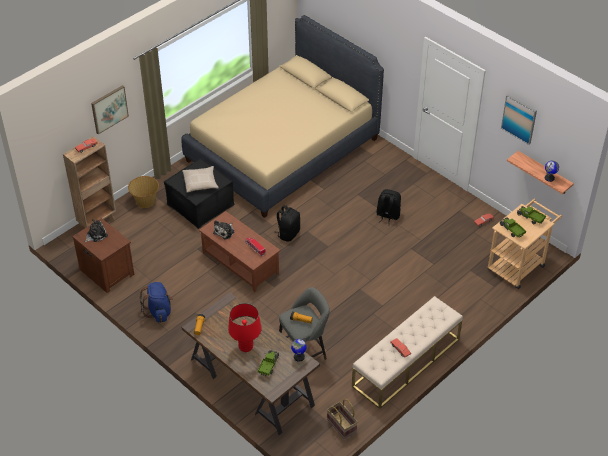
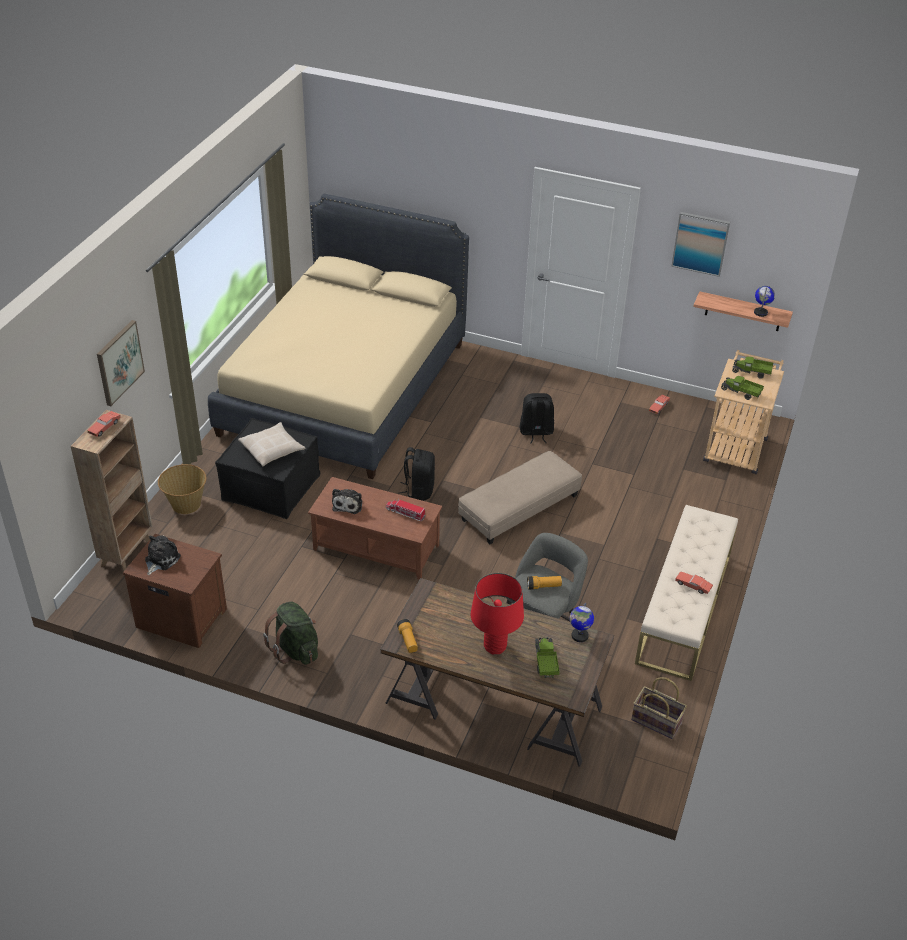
camera: 25 degrees left, 5 degrees down
blue backpack [140,282,173,322] -> green backpack [263,601,318,665]
none -> beige ottoman [458,451,582,544]

